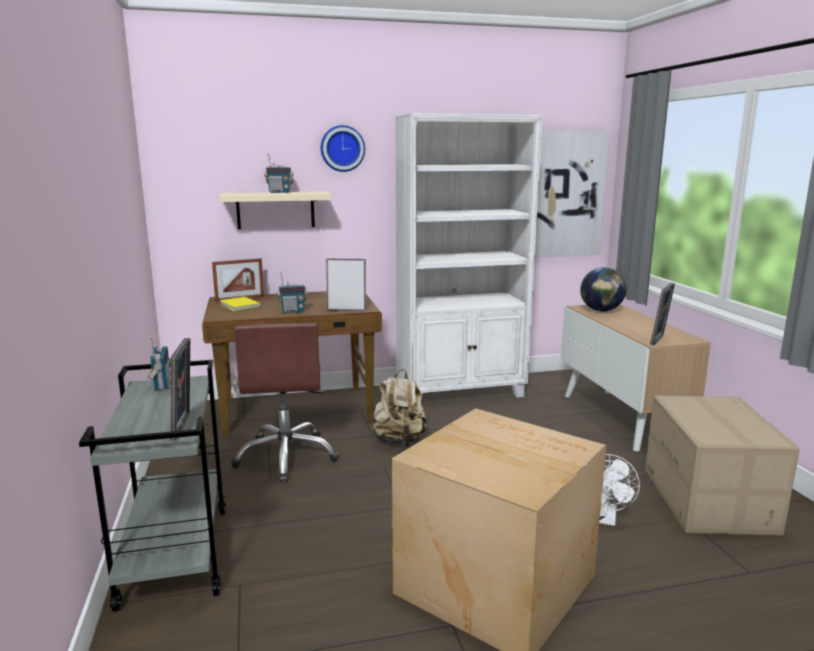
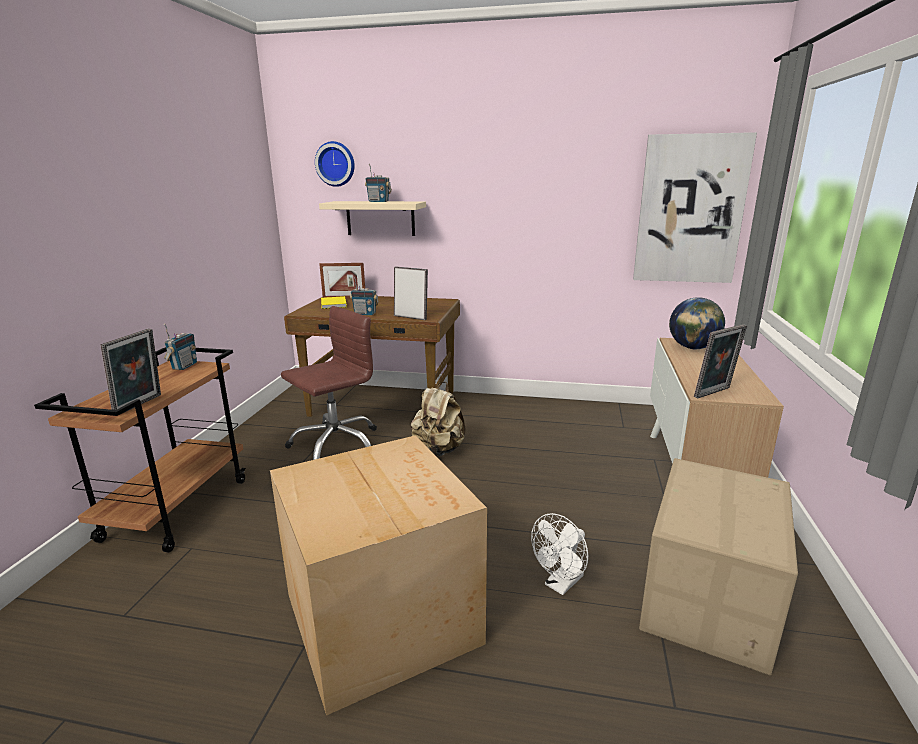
camera: 25 degrees right, 5 degrees up
grey cart [79,360,226,612] -> brown cart [34,347,246,552]
brown office chair [231,323,339,482] -> brown office chair turned 150 degrees counterclockwise [281,306,377,460]
wall clock [321,125,365,172] -> wall clock moved to [315,141,355,187]
white bookcase [395,113,543,399] -> none

